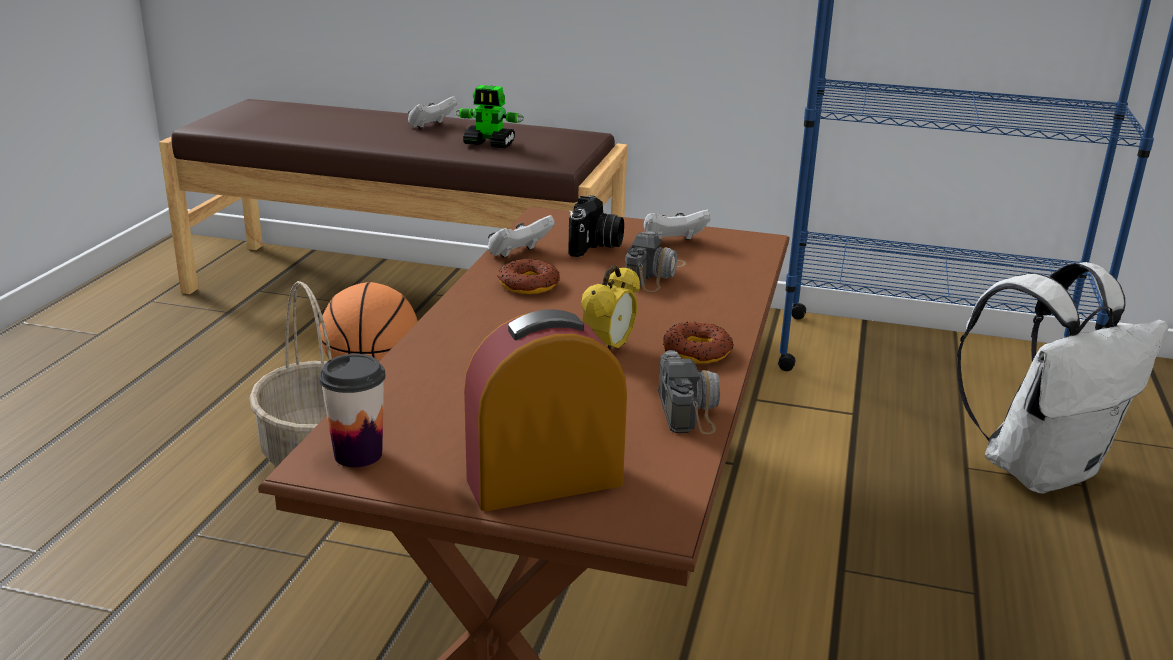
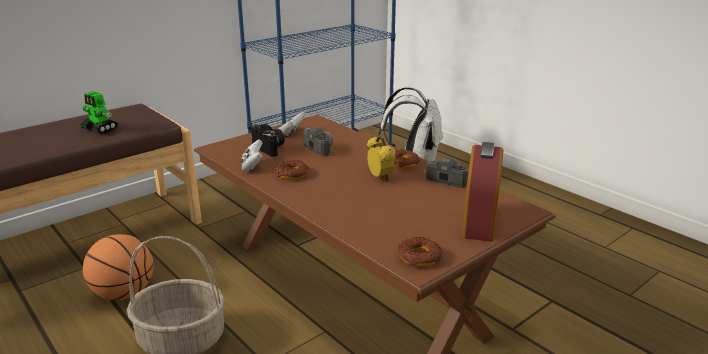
camera: 55 degrees left, 0 degrees up
cup [319,354,386,468] -> donut [398,237,442,267]
white game controller [408,96,457,128] -> none
toy robot [456,85,524,148] -> toy robot turned 75 degrees clockwise [80,92,118,134]

